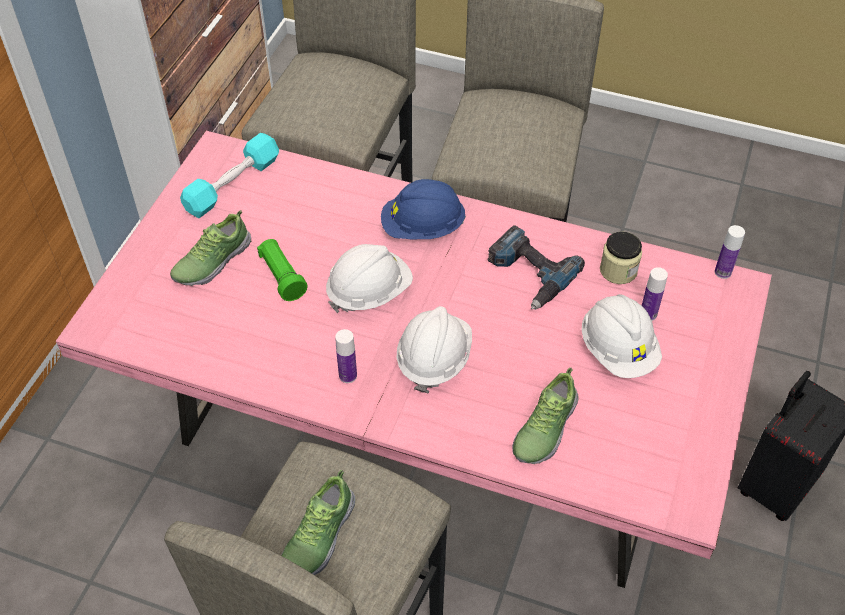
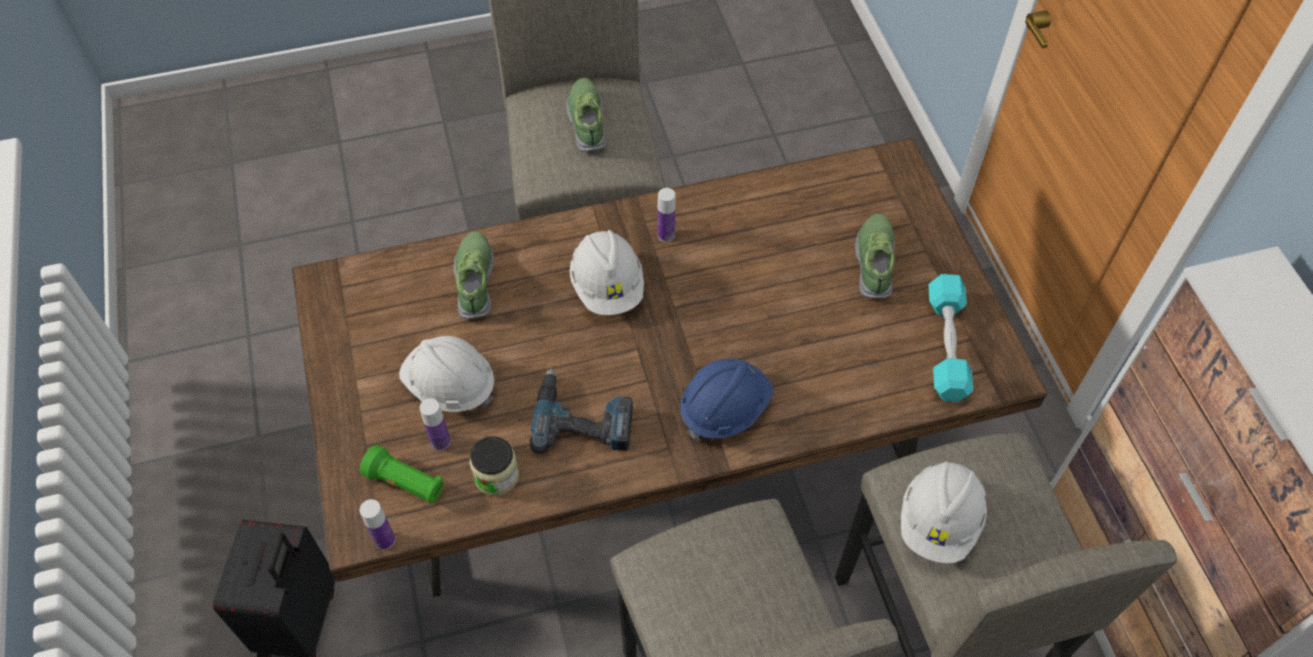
camera: 145 degrees right, 5 degrees up
pink dining table [56,131,772,588] -> brown dining table [292,138,1048,597]
green flashlight [257,239,308,301] -> green flashlight moved to [360,445,444,504]
white hard hat [326,244,413,313] -> white hard hat moved to [901,462,987,563]

